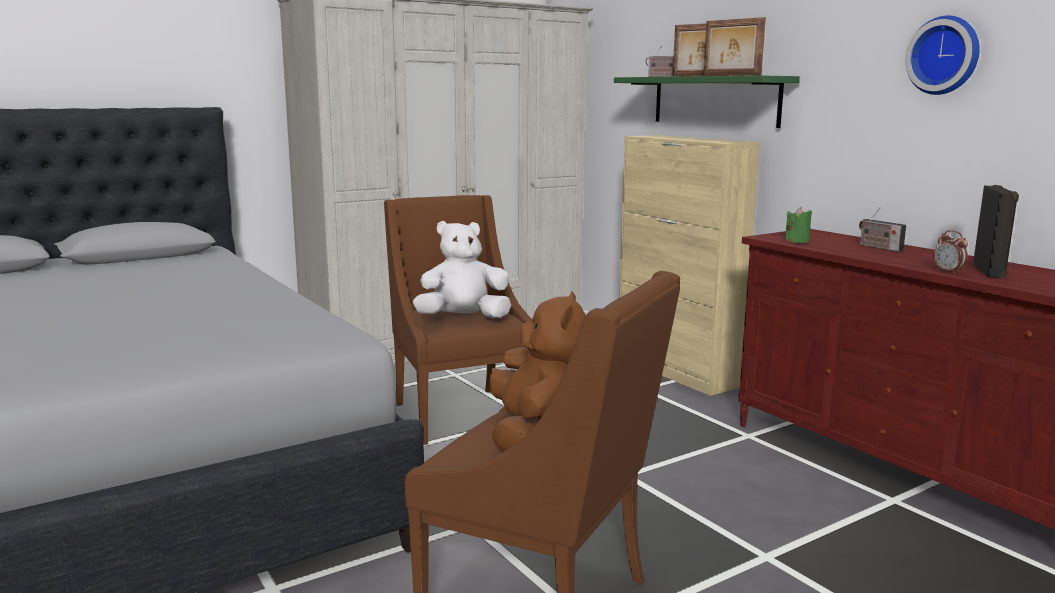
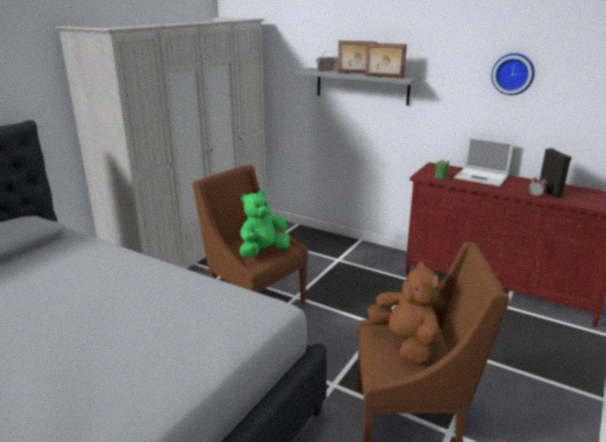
camera: 25 degrees left, 10 degrees up
white plush toy [413,221,511,318] -> green plush toy [240,191,290,257]
green shelf [614,75,800,128] -> grey shelf [295,68,422,105]
beige cabinet [619,135,760,396] -> none
radio [859,207,906,252] -> laptop [454,136,514,187]

